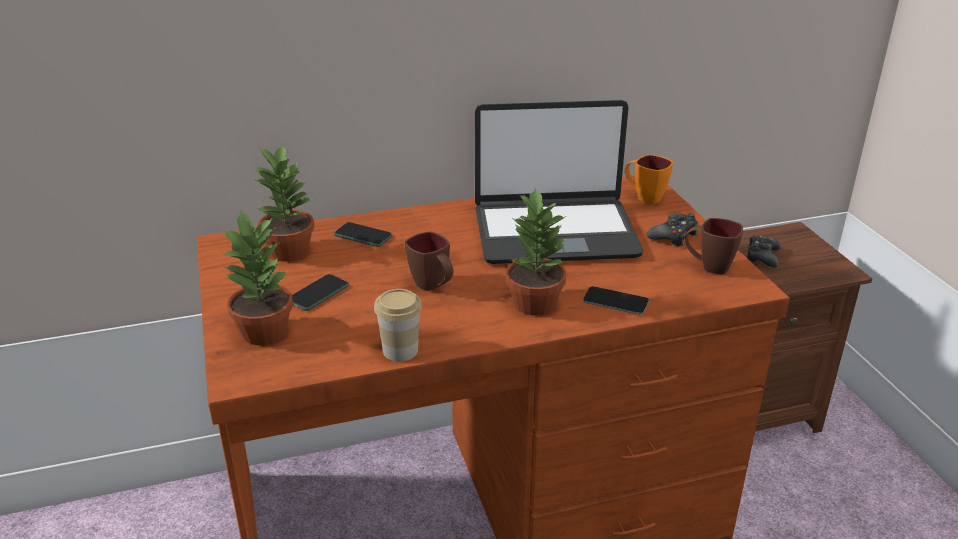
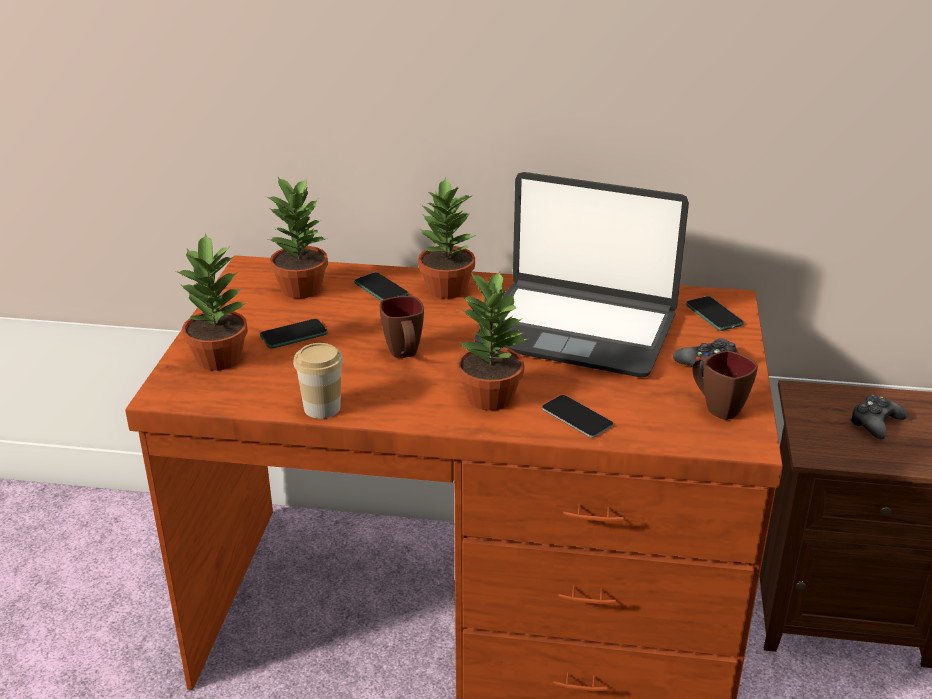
camera: 25 degrees right, 0 degrees up
orange mug [625,154,673,204] -> phone [686,296,744,331]
none -> potted plant [418,177,476,299]

